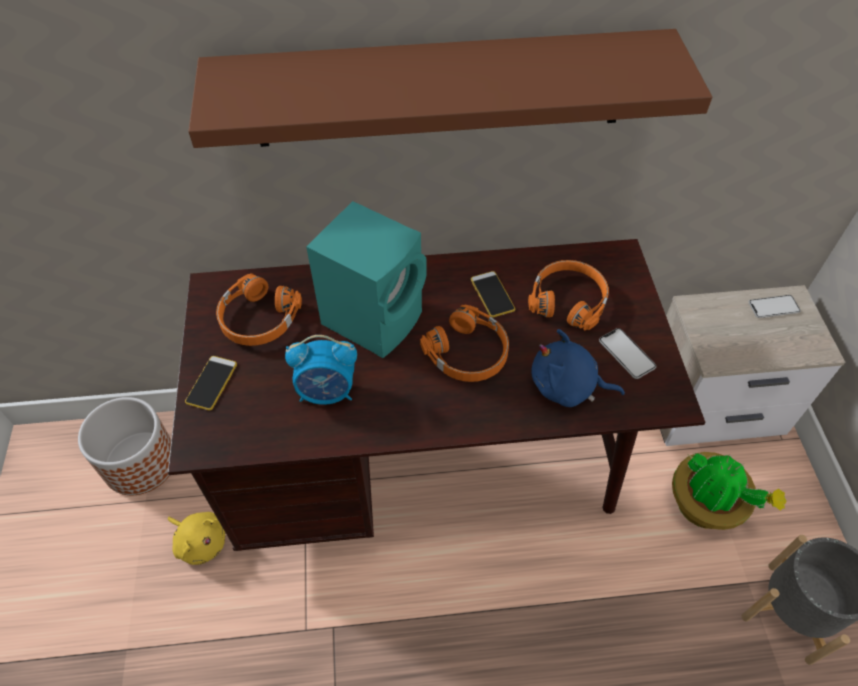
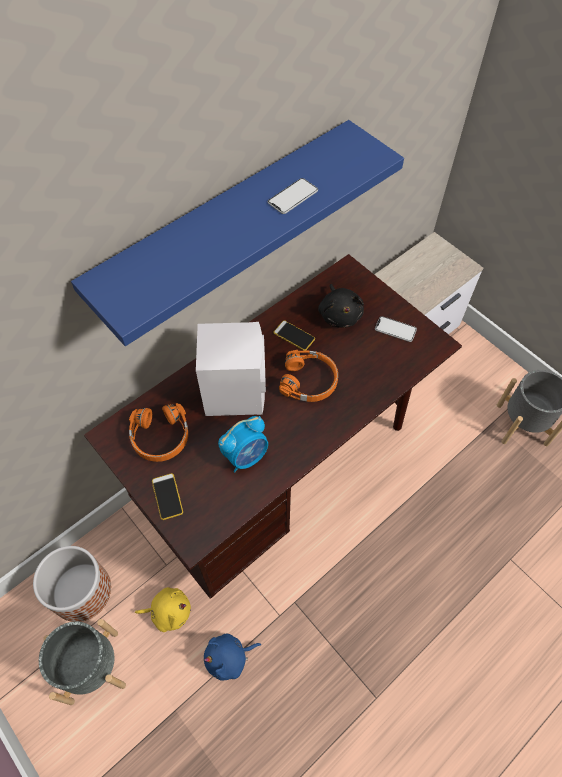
camera: 35 degrees left, 5 degrees up
brown shelf [188,29,712,148] -> blue shelf [71,120,404,346]
turquoise speaker [306,201,427,358] -> white speaker [196,322,266,416]
orange headphones [528,260,609,331] -> black plush toy [318,284,364,328]
blue plush toy [531,329,625,407] -> blue plush toy moved to [204,634,261,681]
potted plant [672,452,787,530] -> none
phone [749,295,801,318] -> phone moved to [268,178,318,214]
none -> grey planter [39,619,126,705]

